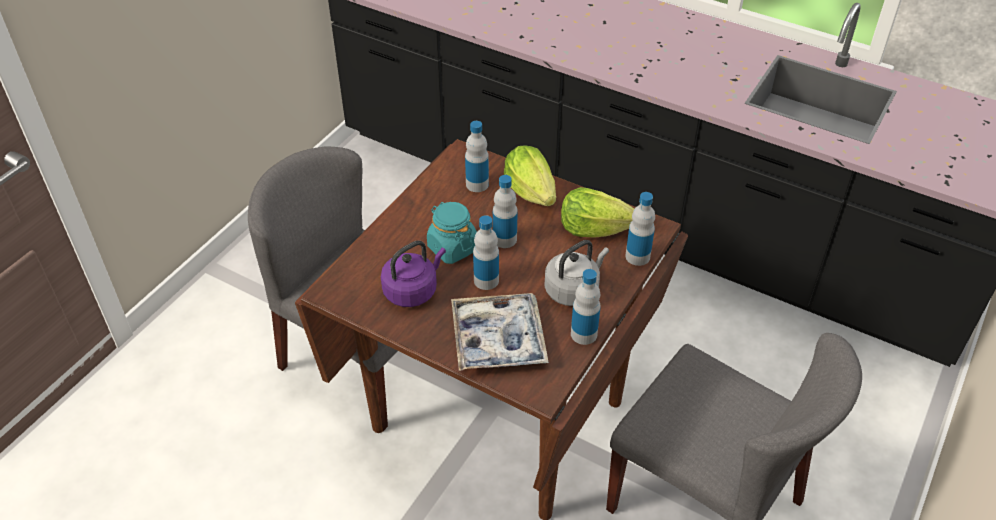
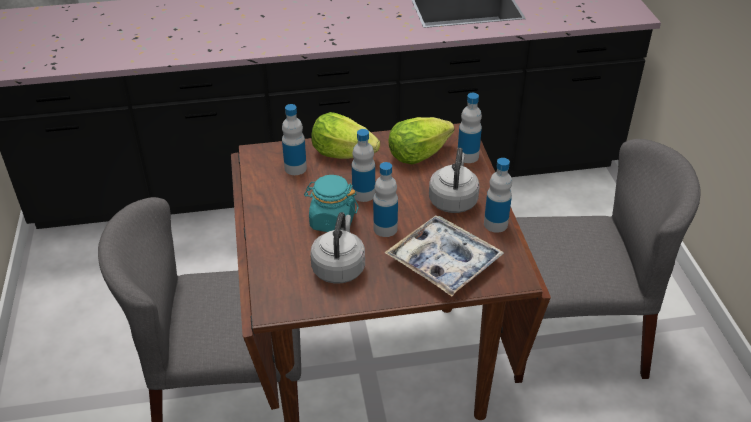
camera: 40 degrees left, 5 degrees down
purple kettle [381,241,446,307] -> grey kettle [310,212,365,284]

